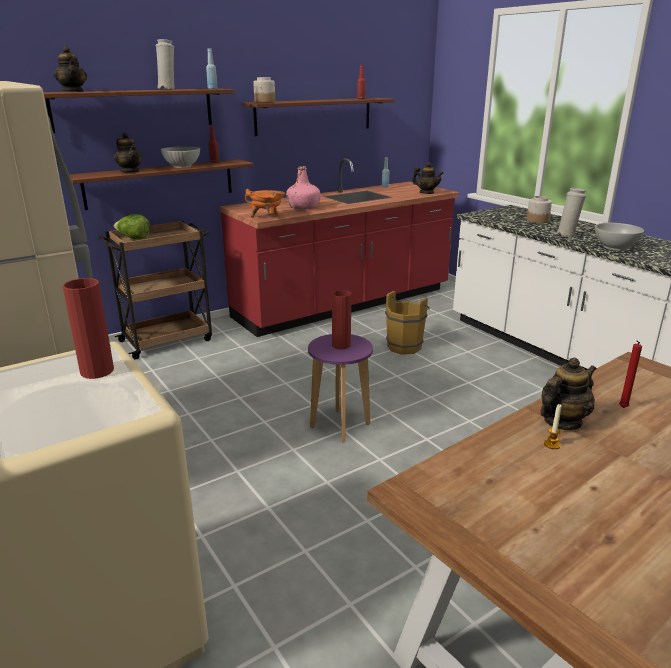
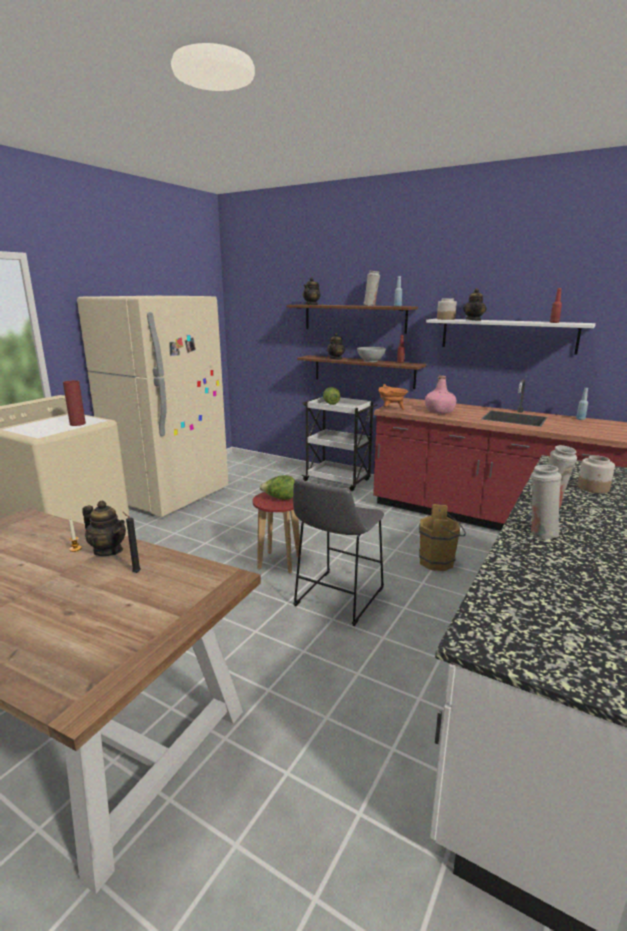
camera: 65 degrees right, 5 degrees down
brown cart [98,221,212,359] -> white cart [302,397,377,491]
brown shelf [242,98,395,136] -> white shelf [426,319,596,355]
purple stool [308,334,373,442] -> red stool [253,492,300,573]
red vase [332,290,351,349] -> lettuce [260,475,295,500]
teapot [412,162,444,194] -> teapot moved to [463,288,487,321]
white bowl [595,223,644,251] -> white vase [531,465,562,539]
red candle [619,341,642,408] -> black candle [123,512,141,573]
none -> grey stool [293,479,384,626]

